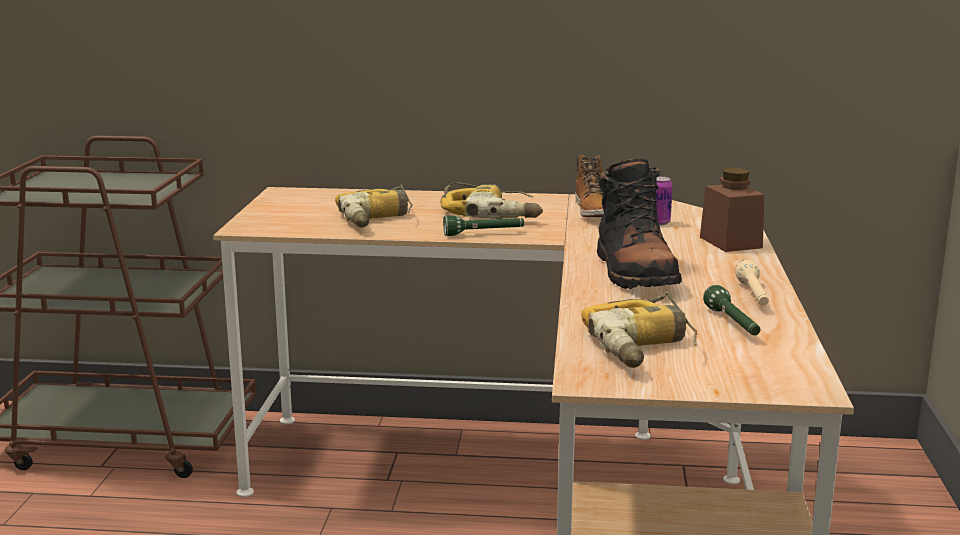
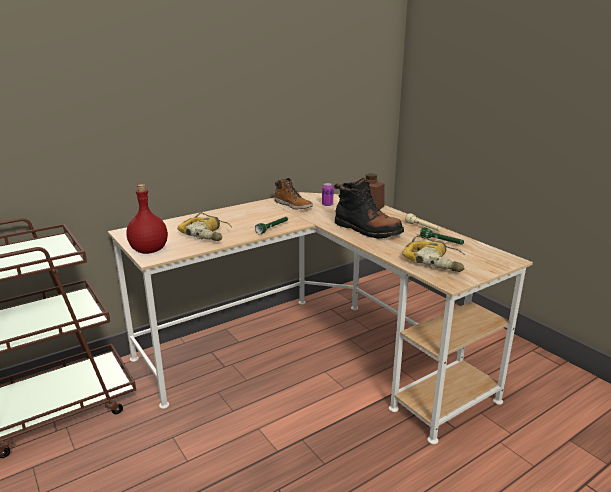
camera: 40 degrees left, 5 degrees up
power drill [440,182,543,219] -> none
none -> red bottle [126,184,168,254]

